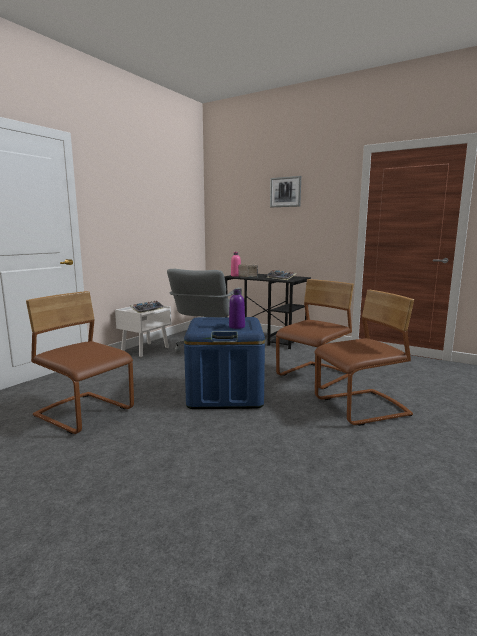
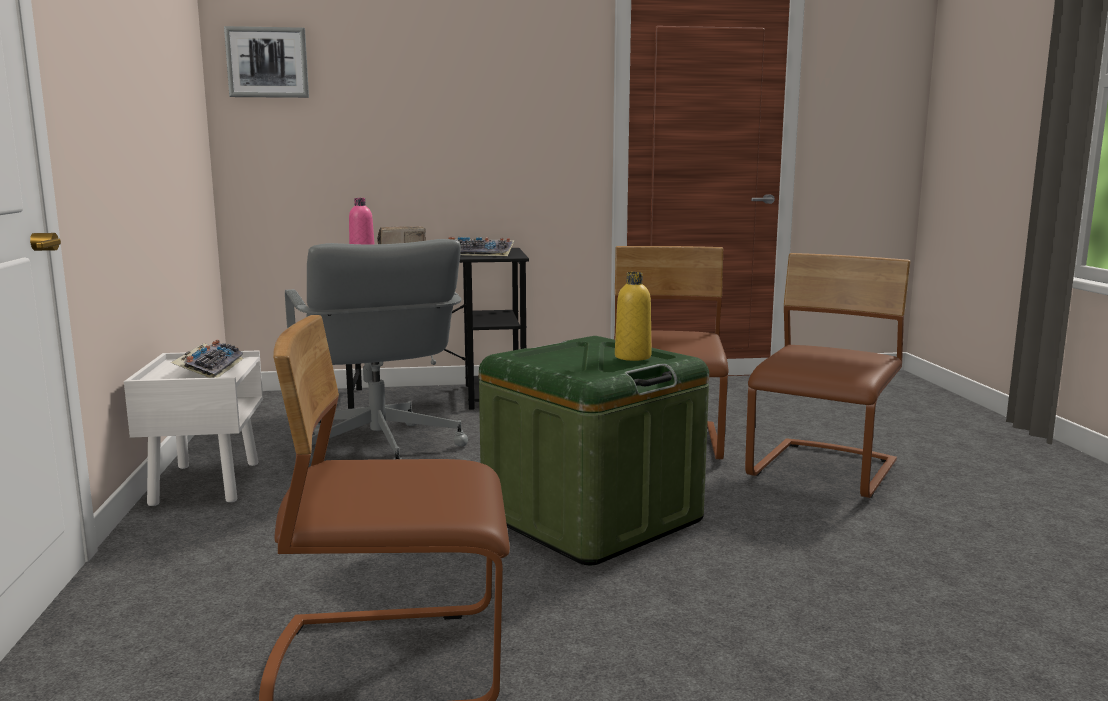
camera: 40 degrees left, 0 degrees up
blue storage box [184,317,265,409] -> green storage box [479,336,709,565]
purple bottle [229,289,245,329] -> yellow bottle [615,272,651,361]
picture [270,176,301,207] -> picture moved to [224,26,309,98]

